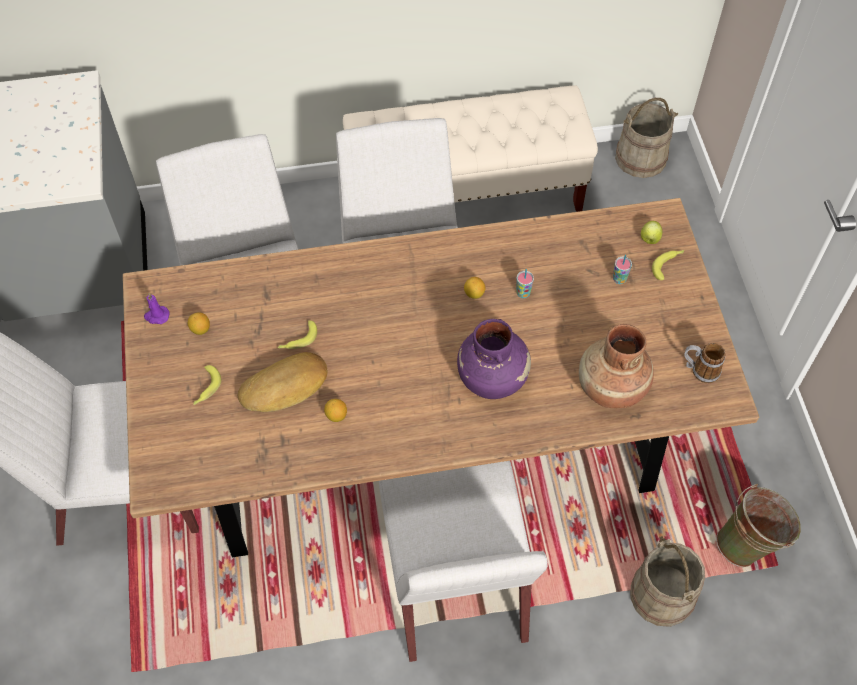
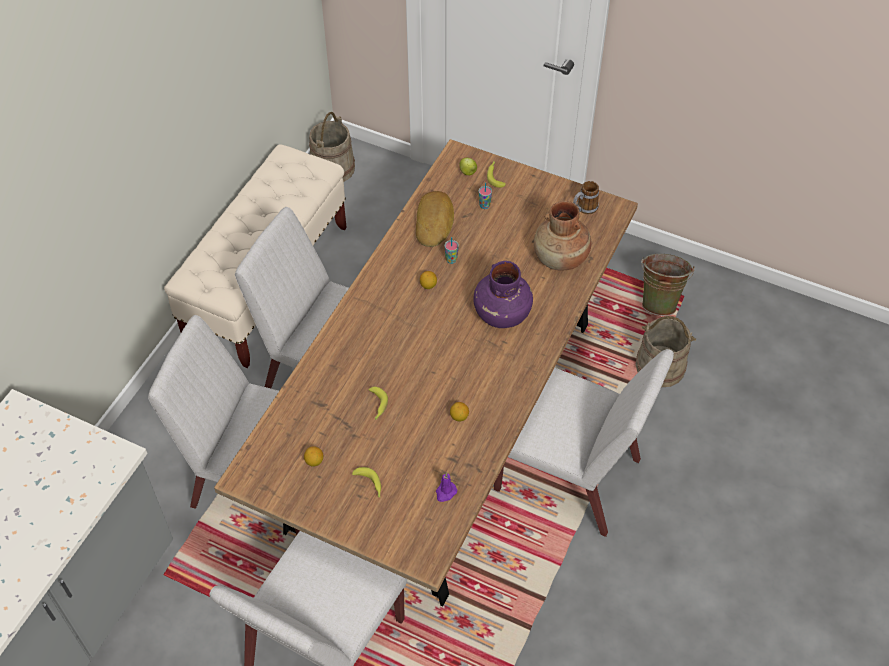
camera: 55 degrees left, 5 degrees down
purple candle [144,293,170,324] -> purple candle moved to [436,472,457,502]
bread [238,352,328,412] -> bread moved to [416,191,454,247]

